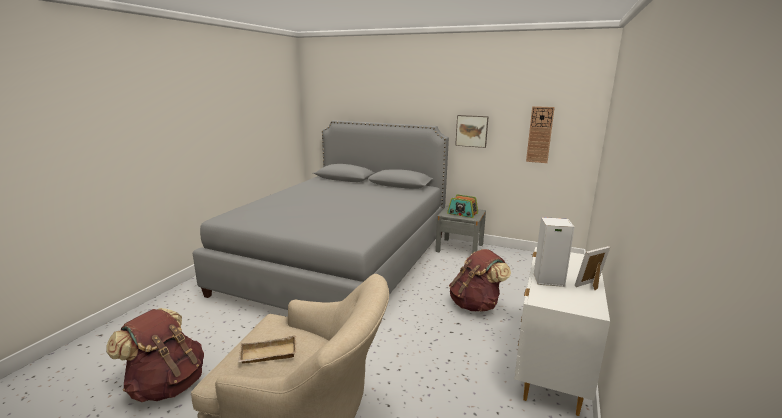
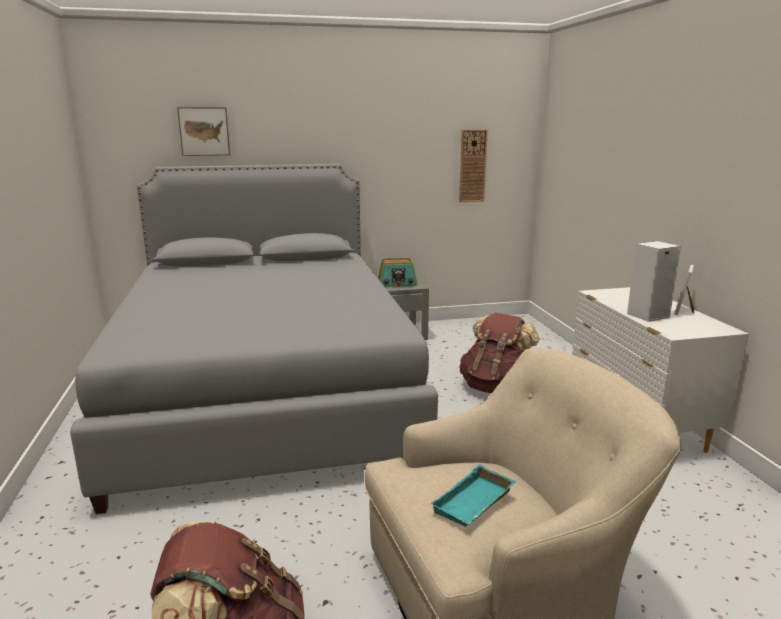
camera: 35 degrees left, 0 degrees up
beige tray [238,335,297,364] -> turquoise tray [430,464,516,527]
picture [455,115,489,148] -> picture moved to [177,107,230,156]

